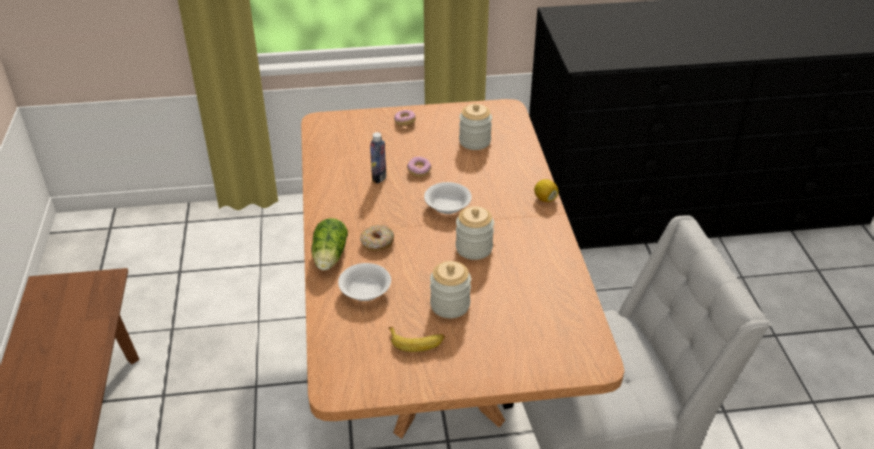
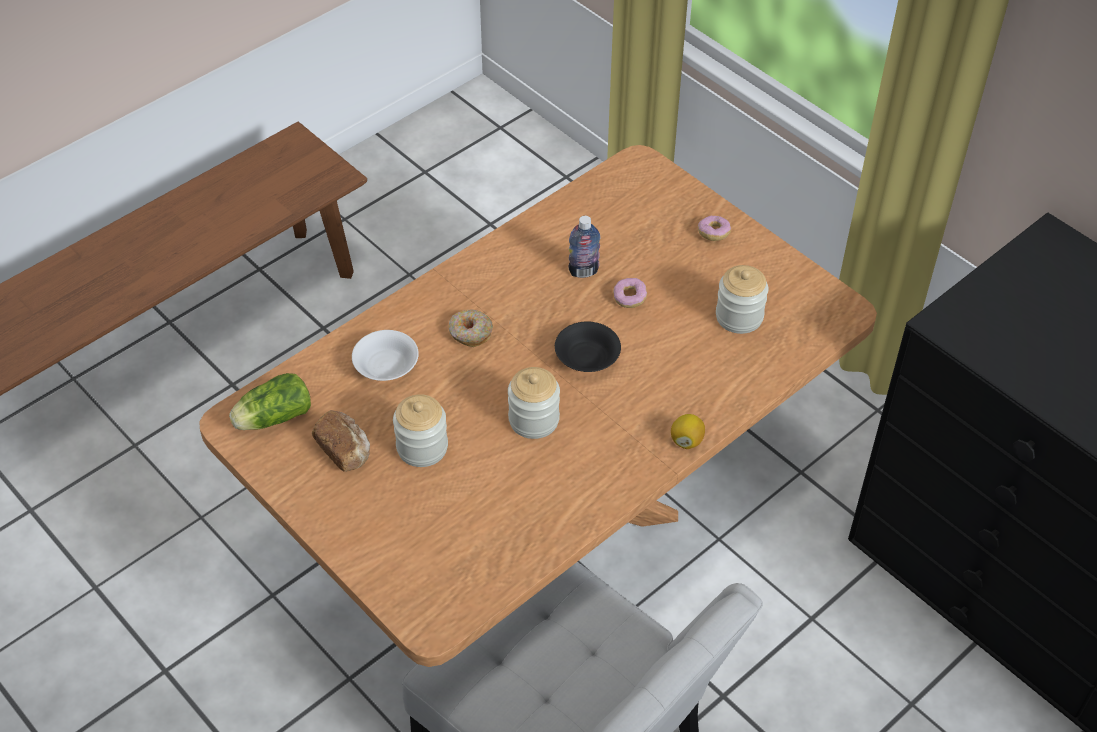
camera: 55 degrees right, 10 degrees up
lettuce [311,218,348,270] -> lettuce moved to [229,373,311,430]
banana [389,327,445,352] -> bread [312,410,370,472]
white bowl [424,182,472,214] -> black bowl [555,322,621,372]

